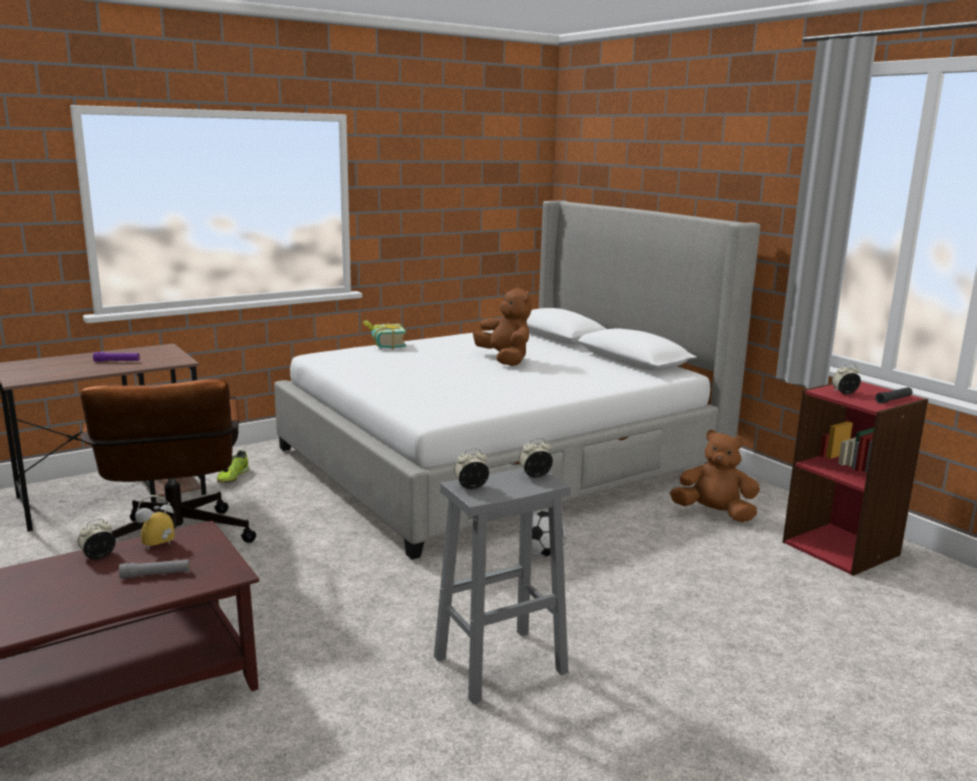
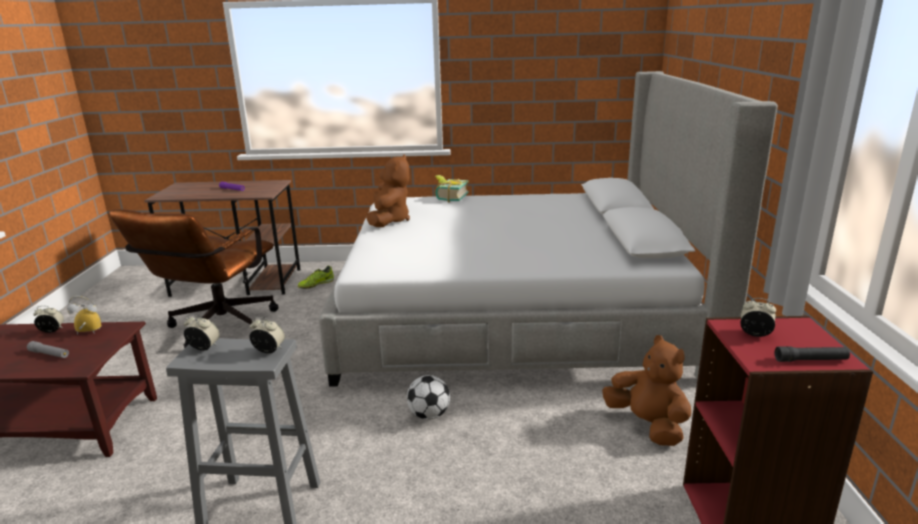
camera: 35 degrees right, 5 degrees up
brown plush toy [473,286,532,366] -> brown plush toy moved to [367,154,410,227]

